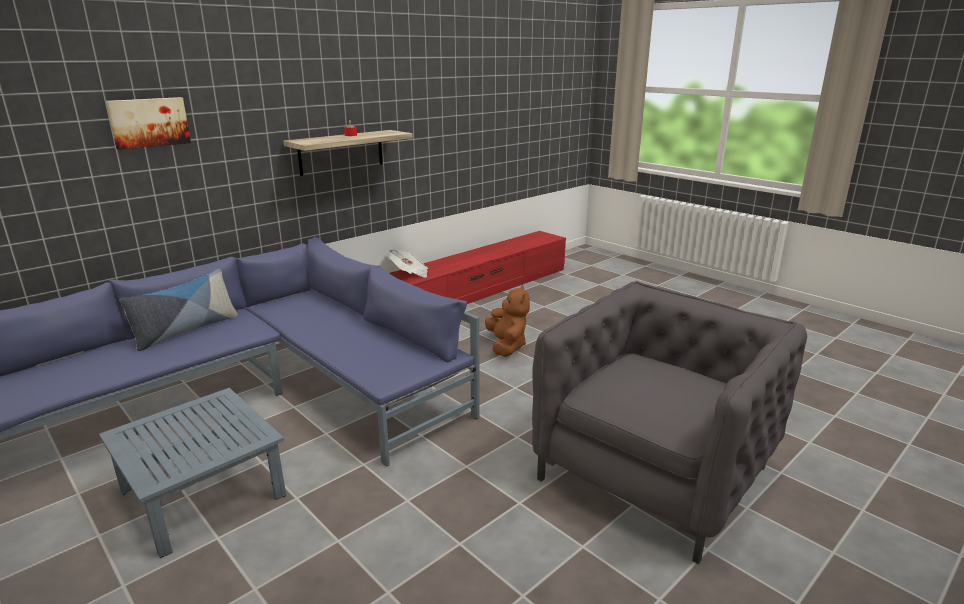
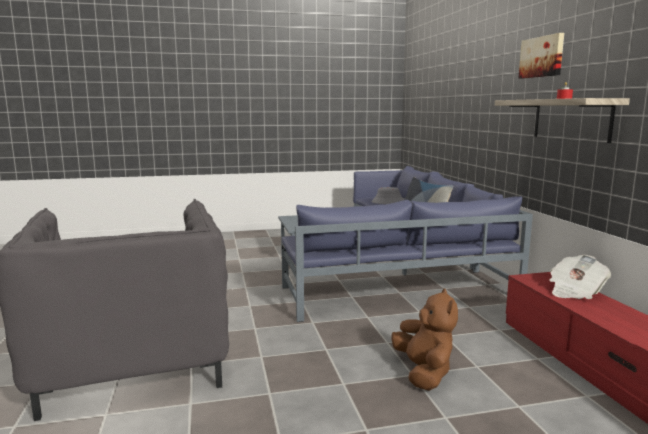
camera: 120 degrees right, 10 degrees down
picture [106,97,191,150] -> picture moved to [519,33,564,79]
brown plush toy [485,285,530,357] -> brown plush toy turned 120 degrees counterclockwise [391,288,458,391]
none -> grey hat [371,187,404,204]

